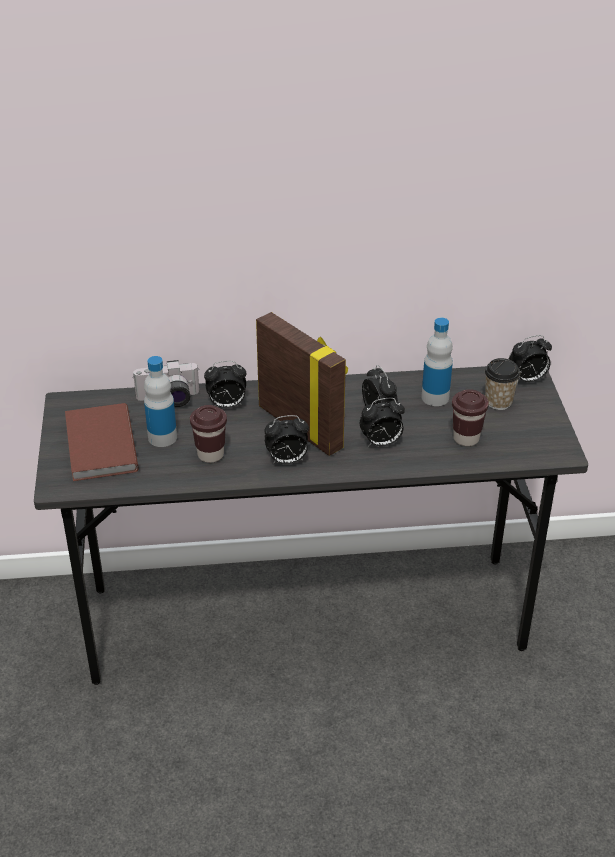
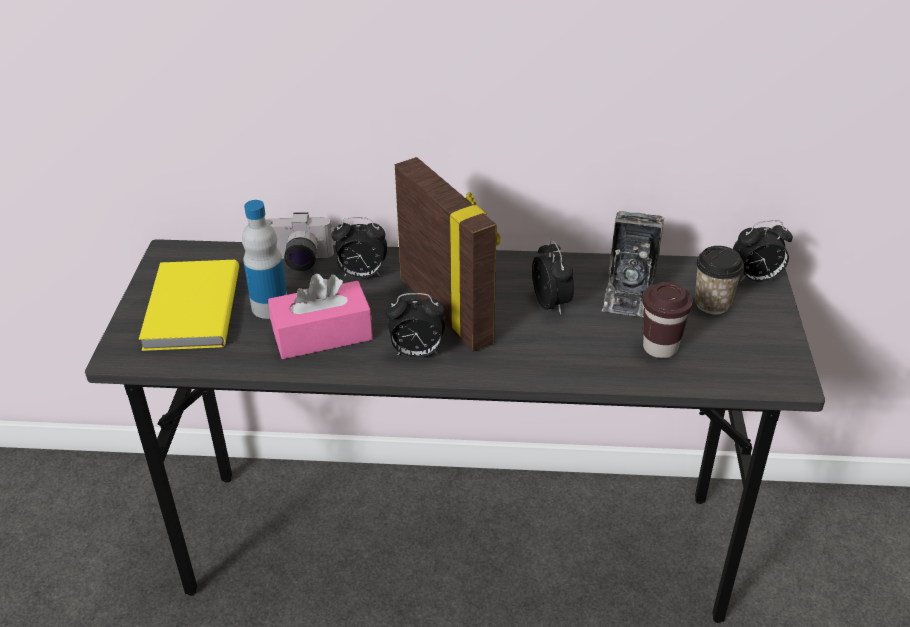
camera: 10 degrees right, 0 degrees up
brown book [65,403,139,481] -> yellow book [139,260,239,351]
brown cup [190,405,227,463] -> pink tissue box [268,274,373,359]
alarm clock [360,398,405,447] -> none
bottle [421,318,453,406] -> camera [602,211,664,317]

